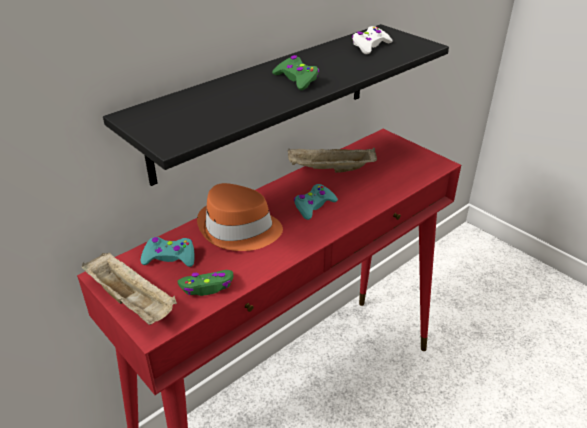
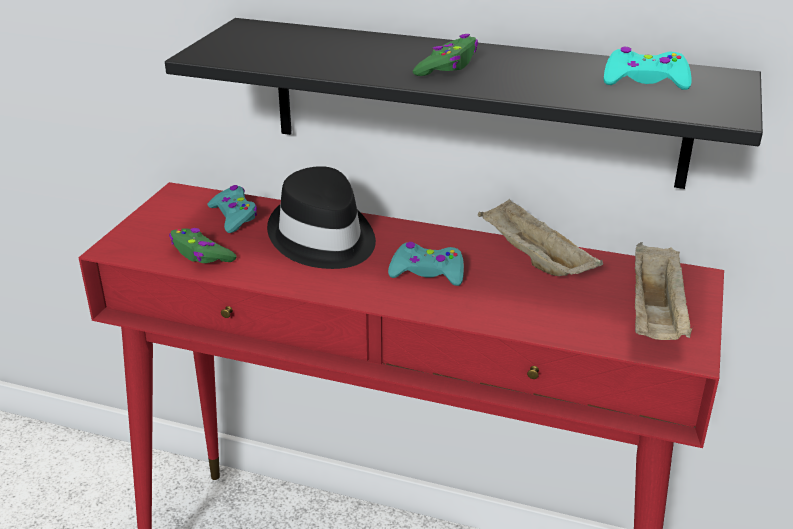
camera: 60 degrees right, 5 degrees down
beige tray [82,252,177,325] -> beige tray moved to [635,242,692,340]
orange hat [197,183,283,251] -> black hat [267,166,376,269]
white game controller [352,26,393,54] -> turquoise game controller [604,47,692,90]

